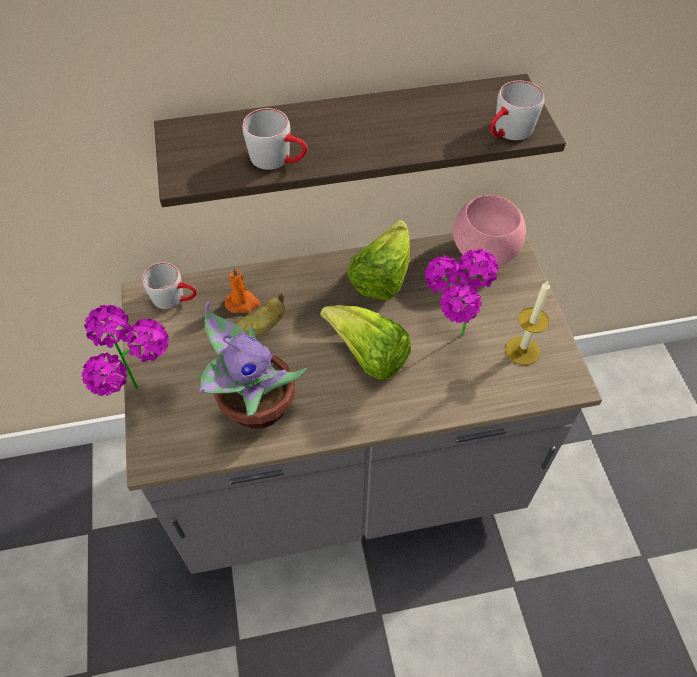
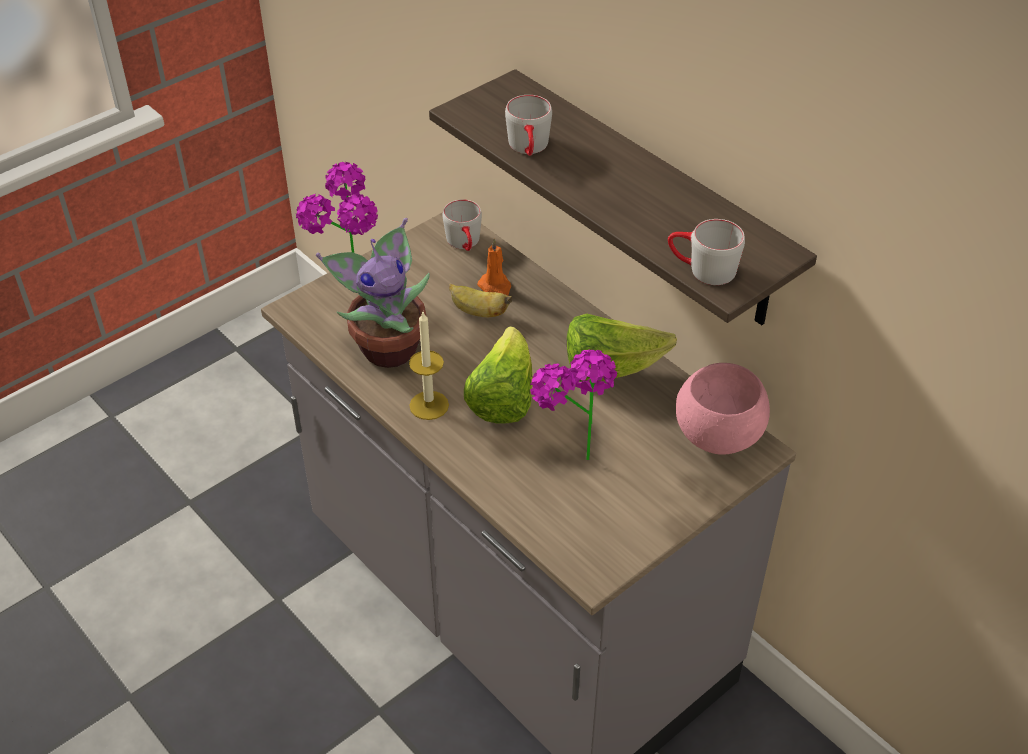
camera: 60 degrees right, 10 degrees down
candle [505,281,550,365] -> candle moved to [409,312,449,420]

